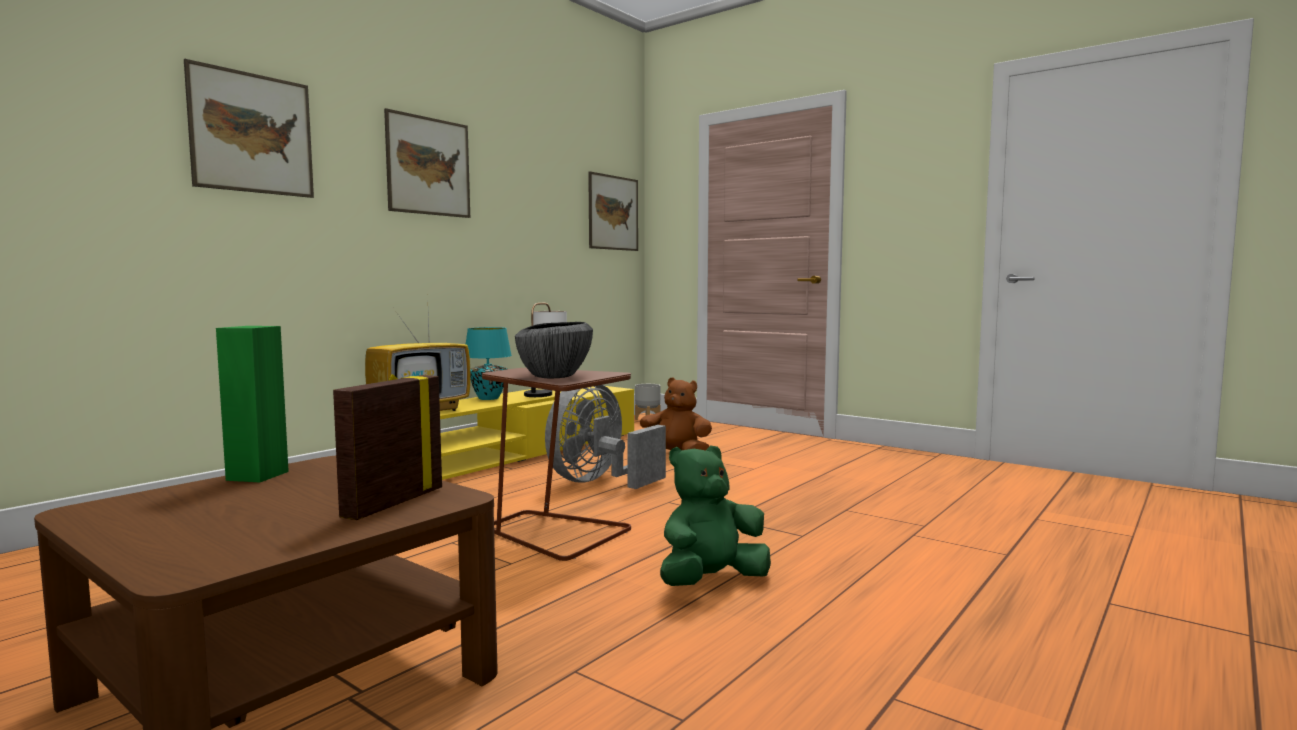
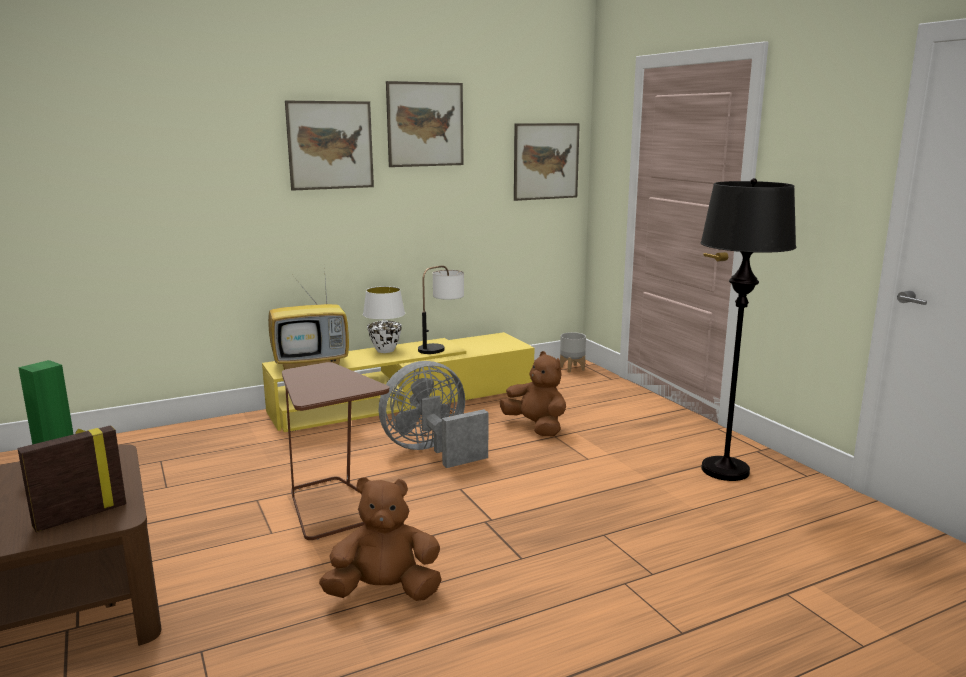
camera: 25 degrees right, 10 degrees up
picture [184,59,314,198] -> picture moved to [386,81,464,167]
turquoise table lamp [466,327,512,400] -> white table lamp [363,286,405,353]
bowl [515,322,593,378] -> none
green plush toy [660,445,771,586] -> brown plush toy [319,477,442,601]
none -> black floor lamp [701,178,796,481]

